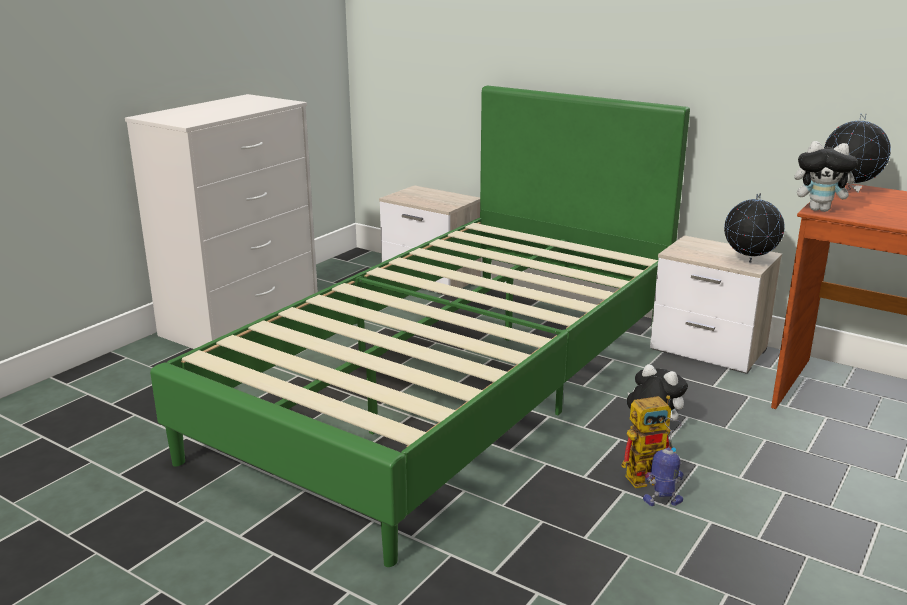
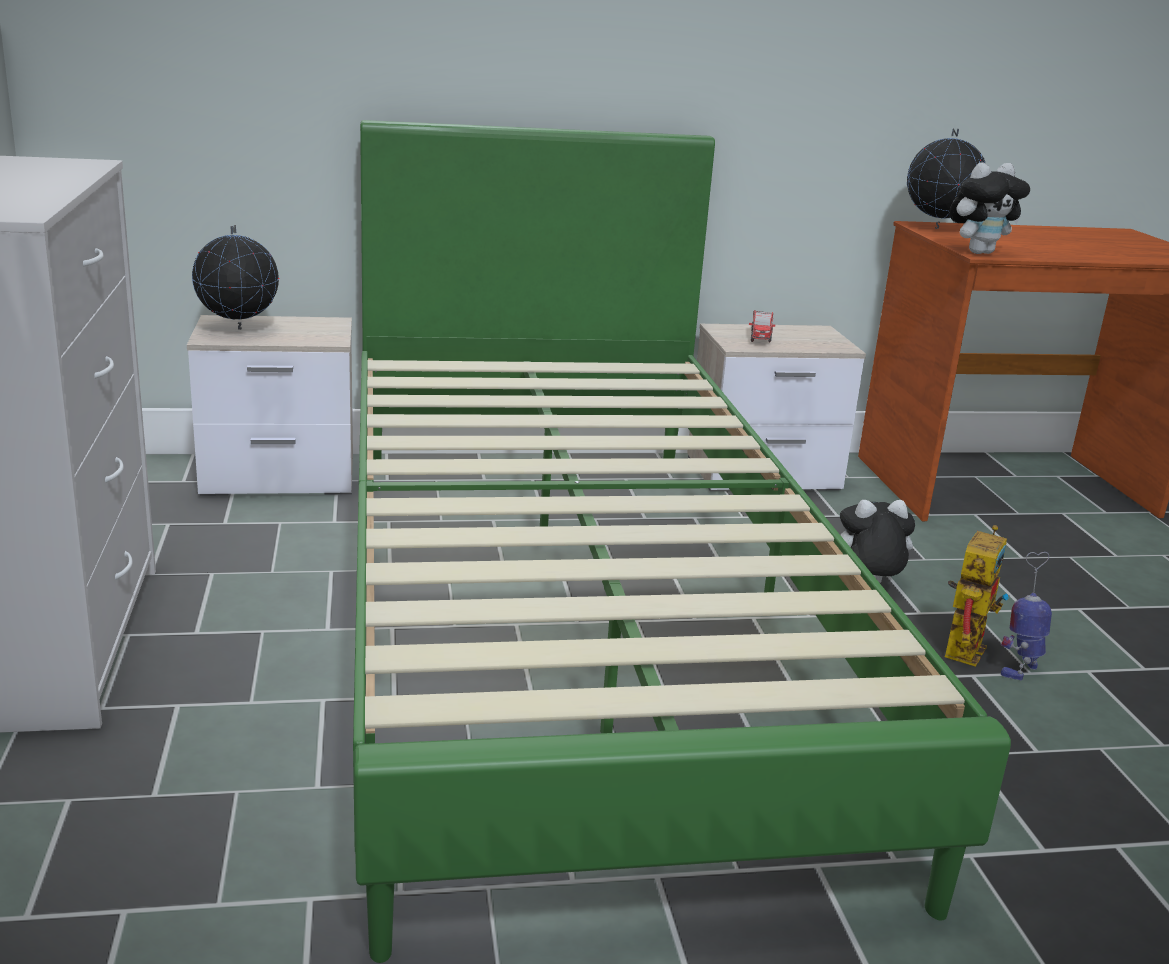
camera: 45 degrees left, 0 degrees up
globe [724,193,785,263] -> globe moved to [192,225,279,330]
none -> toy car [749,310,775,343]

